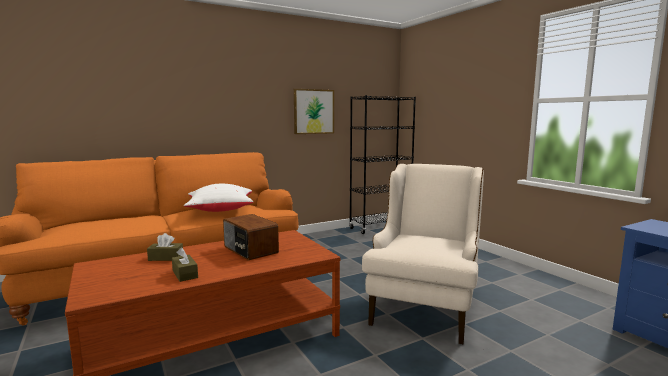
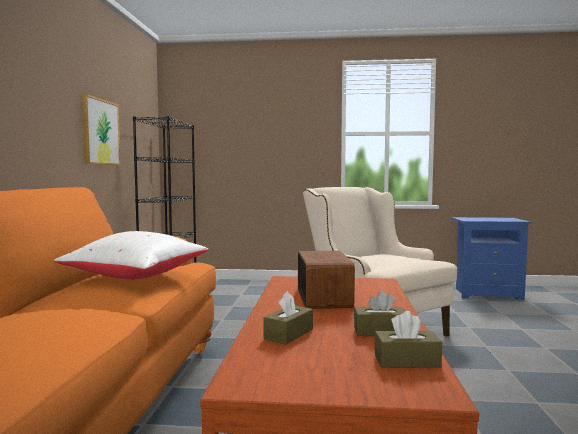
camera: 55 degrees left, 5 degrees down
radio [223,214,279,261] -> radio turned 90 degrees counterclockwise [298,251,355,309]
none -> brown tissue box [375,311,442,368]

